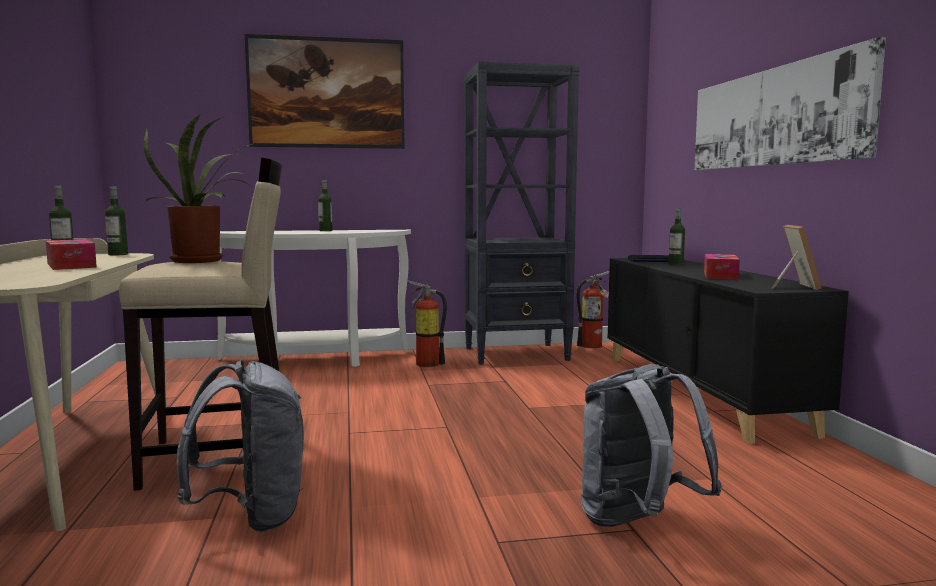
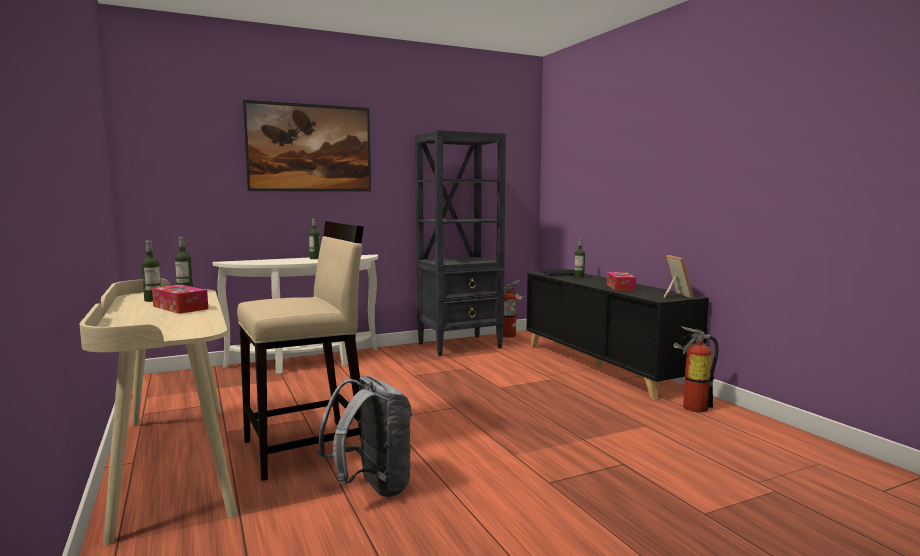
camera: 15 degrees left, 0 degrees up
potted plant [144,114,257,263] -> none
fire extinguisher [408,280,447,367] -> fire extinguisher moved to [673,326,719,413]
grey backpack [581,364,722,527] -> none
picture [694,37,886,170] -> none

